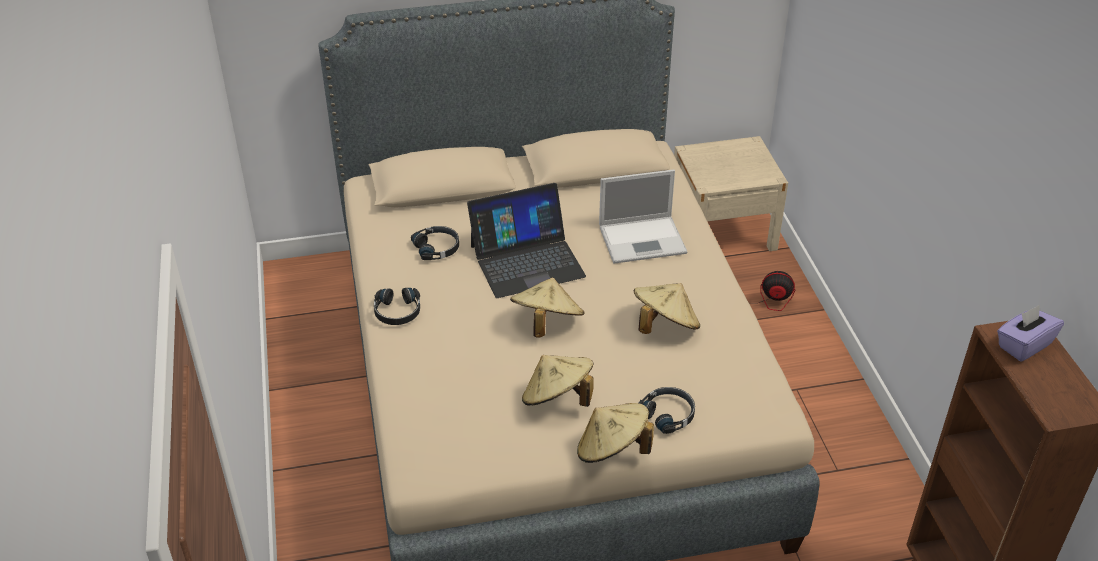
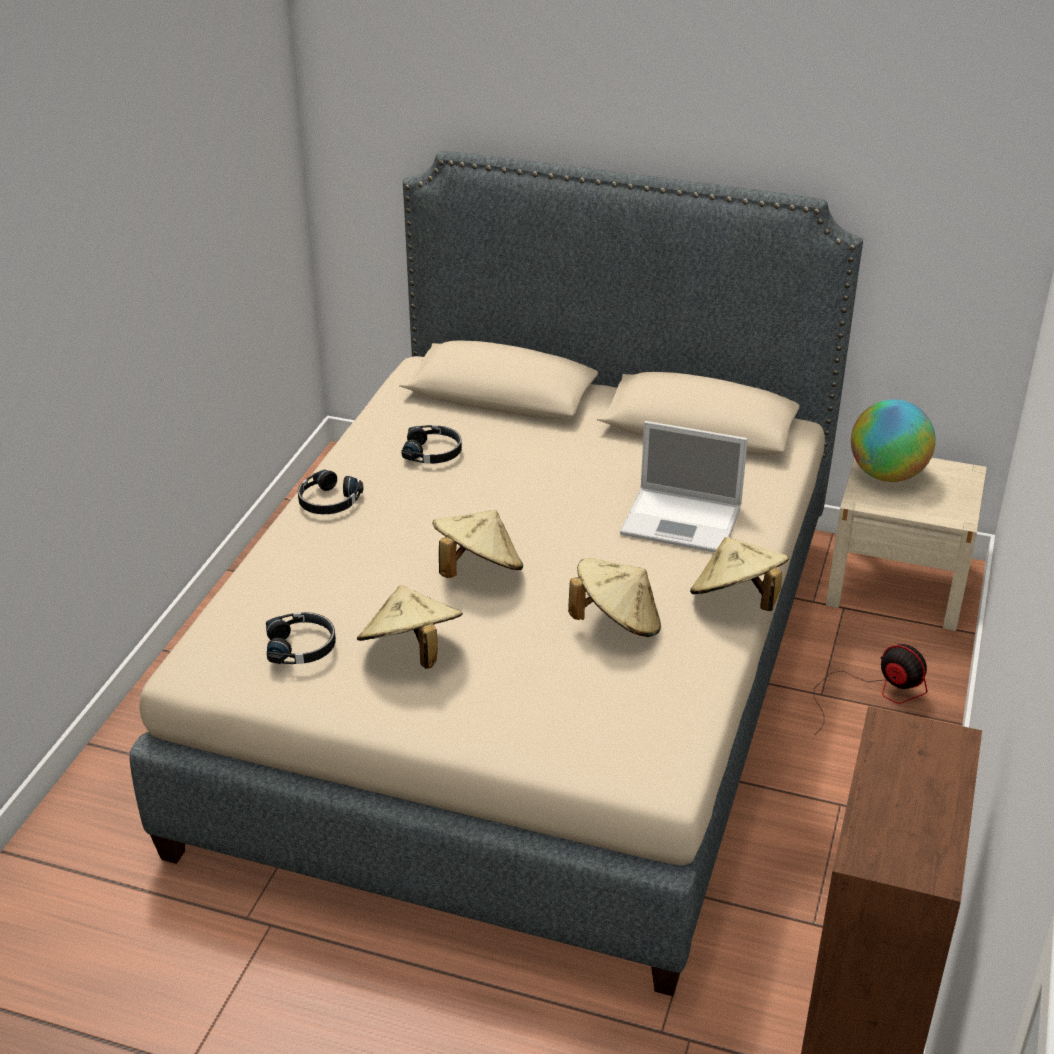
camera: 30 degrees right, 5 degrees down
laptop [467,183,586,298] -> none
beige hat [577,403,654,463] -> beige hat moved to [690,537,789,611]
black headphones [639,387,695,434] -> black headphones moved to [266,612,336,664]
purple tissue box [997,305,1064,362] -> none
none -> globe [851,399,936,482]

